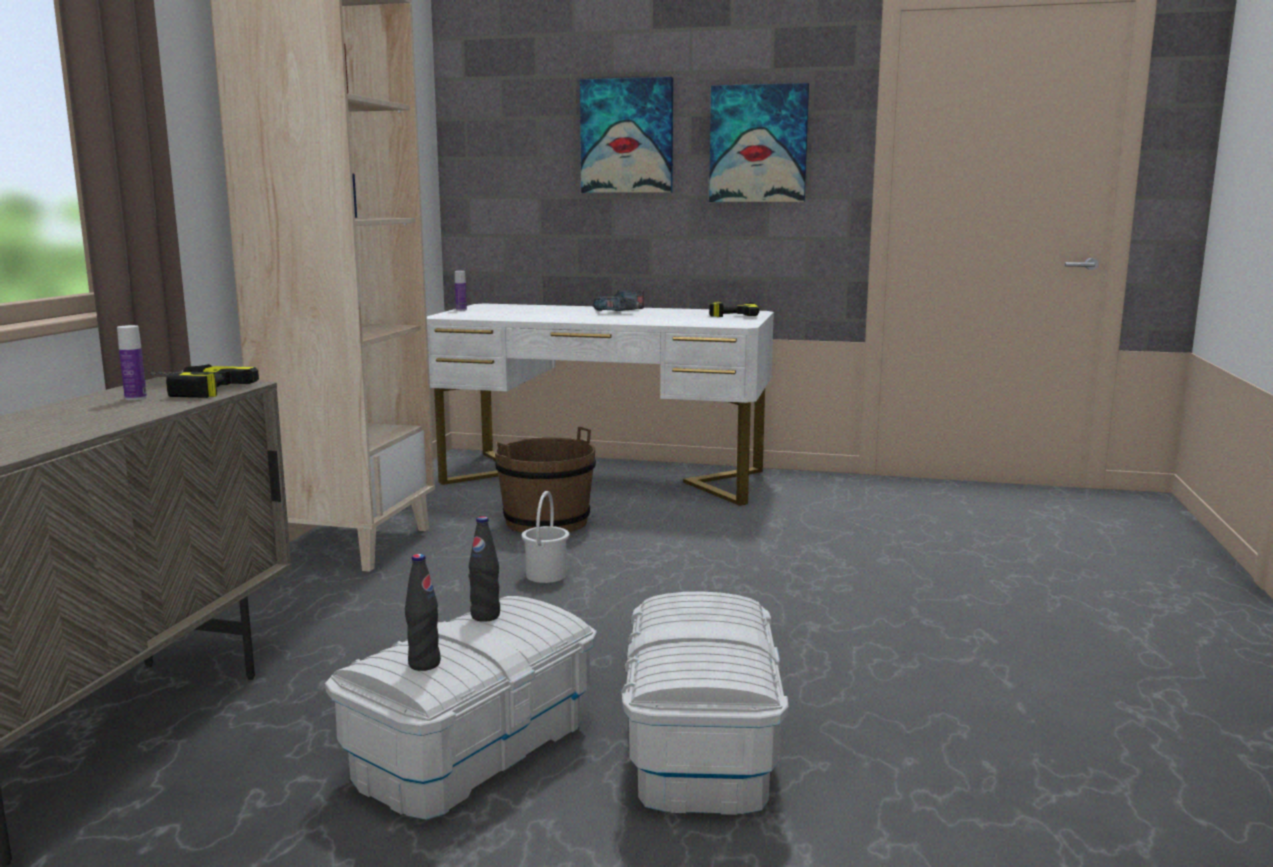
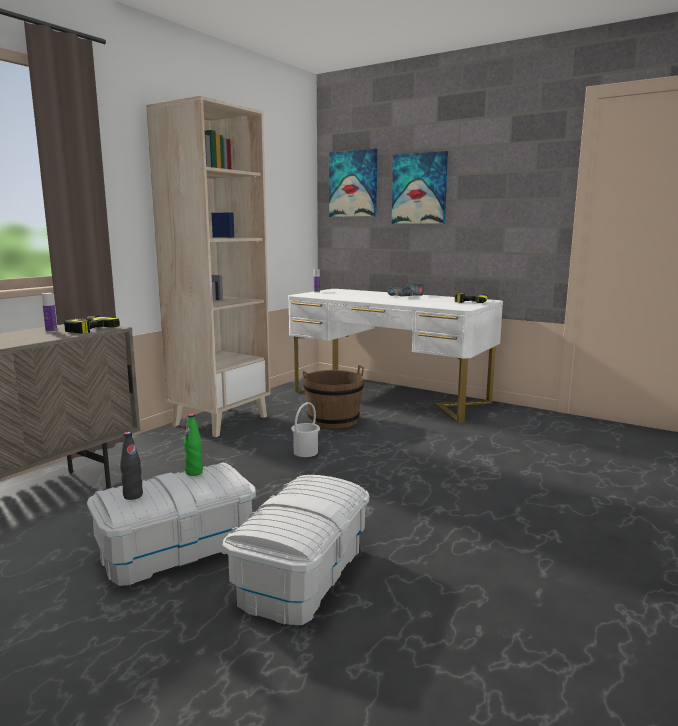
camera: 20 degrees right, 0 degrees up
black bottle [469,516,500,622] -> green bottle [184,414,203,476]
picture [709,83,809,202] -> picture moved to [329,148,377,217]

